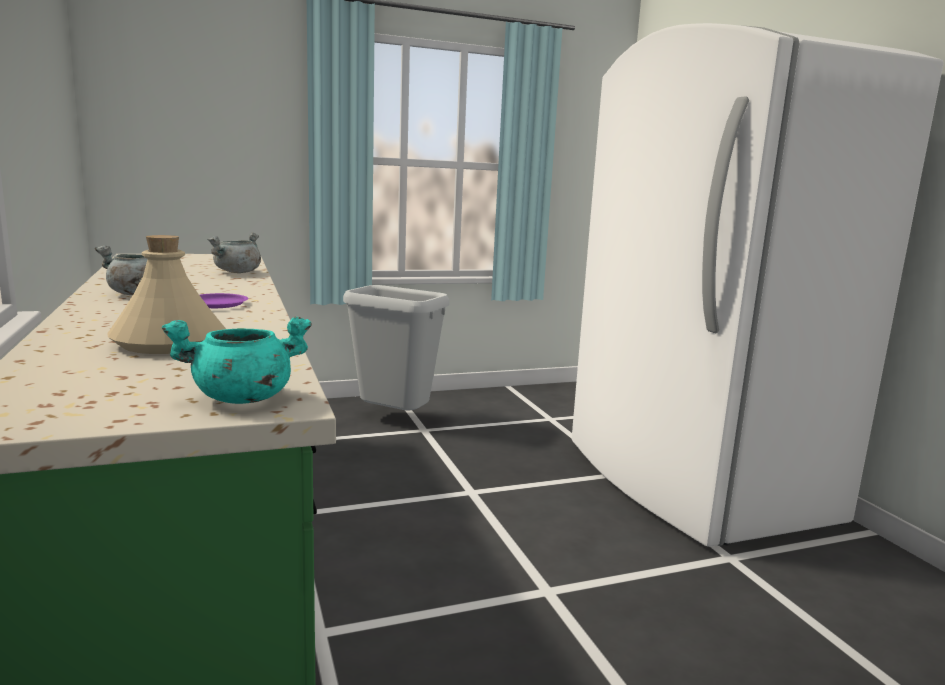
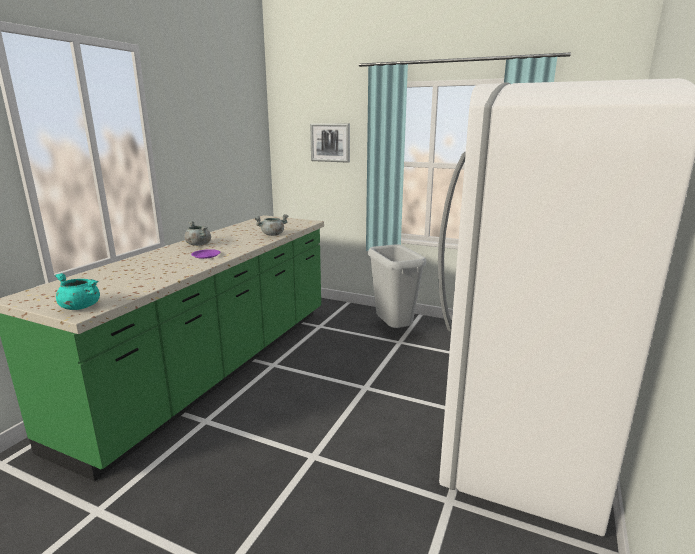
camera: 45 degrees right, 5 degrees up
beige bottle [107,235,226,354] -> none
none -> picture [310,123,350,163]

